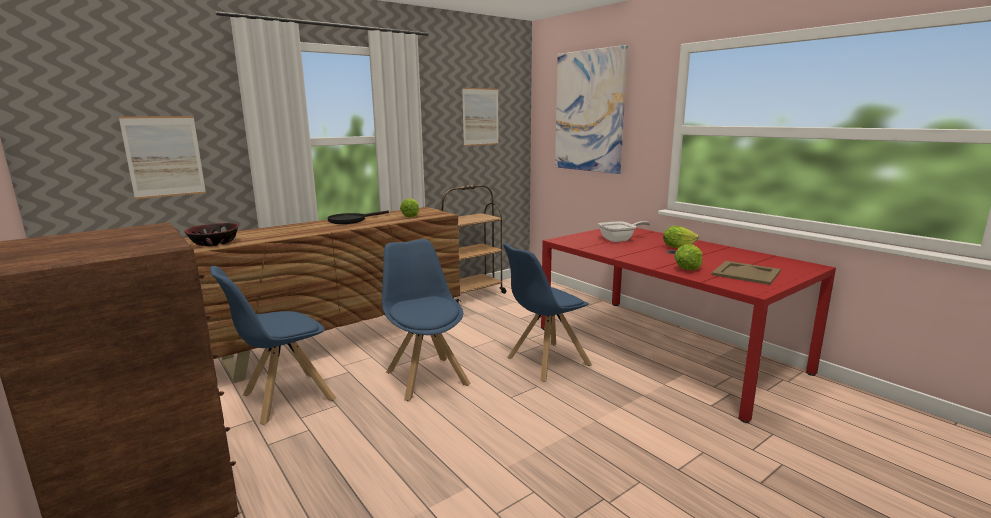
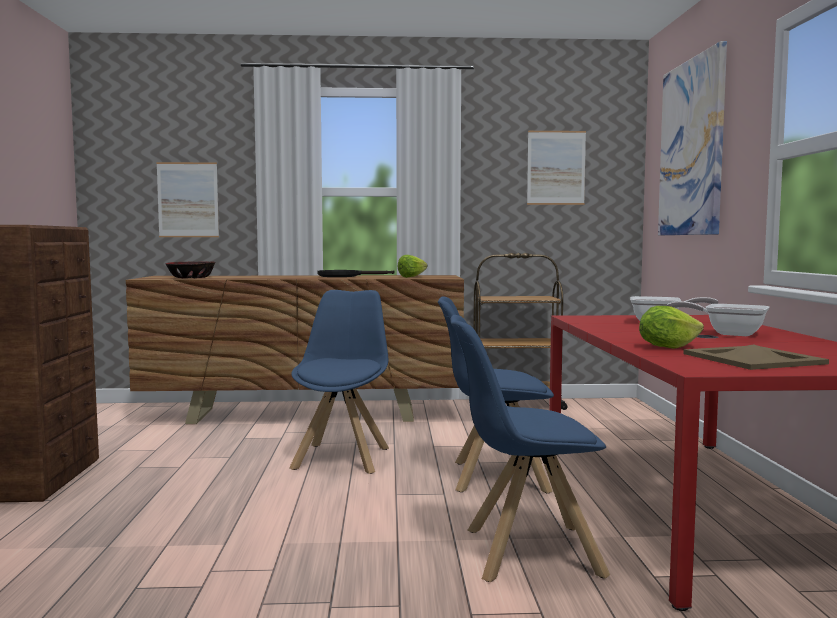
camera: 35 degrees right, 10 degrees down
blue chair [210,266,336,425] -> blue chair moved to [451,315,610,582]
lettuce [663,226,699,248] -> frying pan [667,301,769,336]

